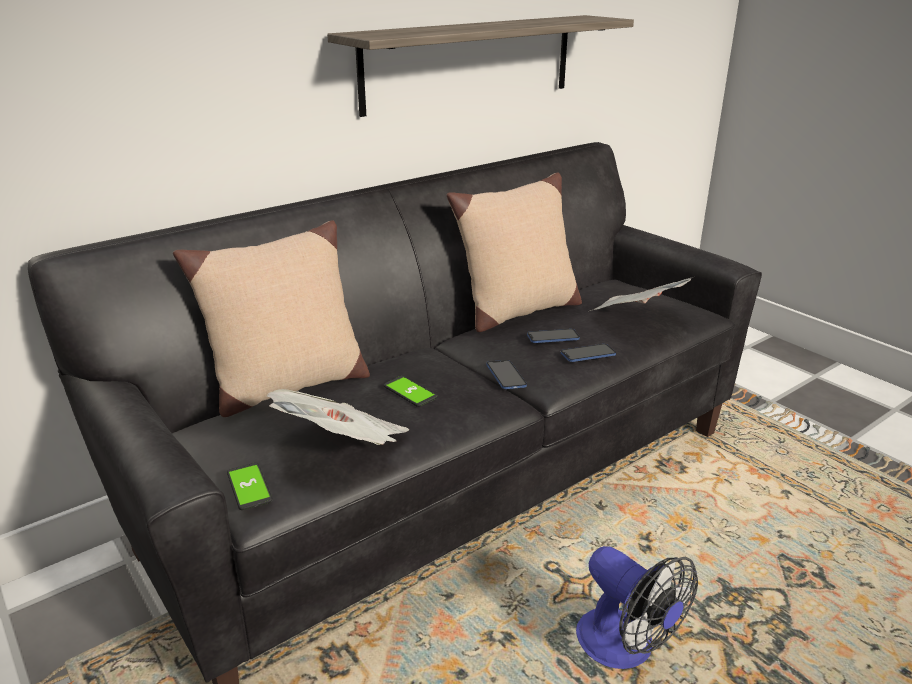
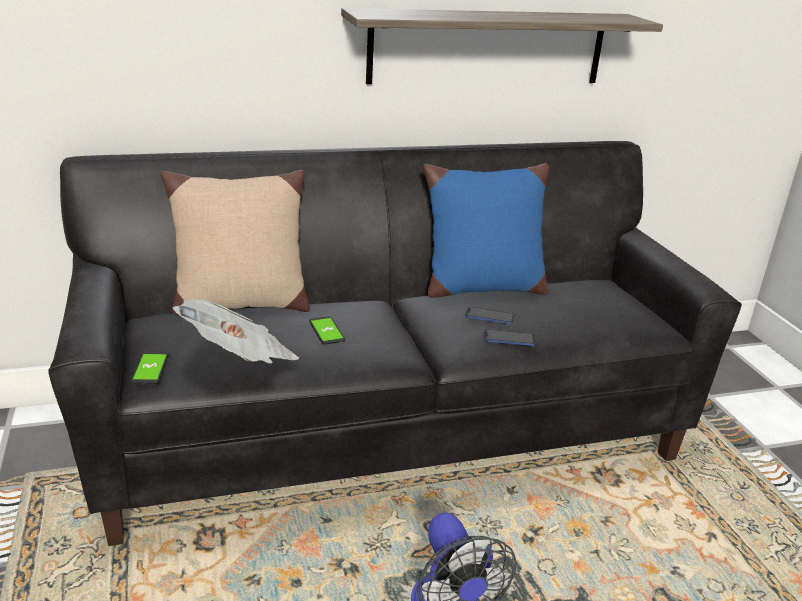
camera: 20 degrees right, 0 degrees up
beige pillow [447,172,582,332] -> blue pillow [423,163,549,298]
phone [487,360,527,389] -> none
newspaper [590,277,693,311] -> none

